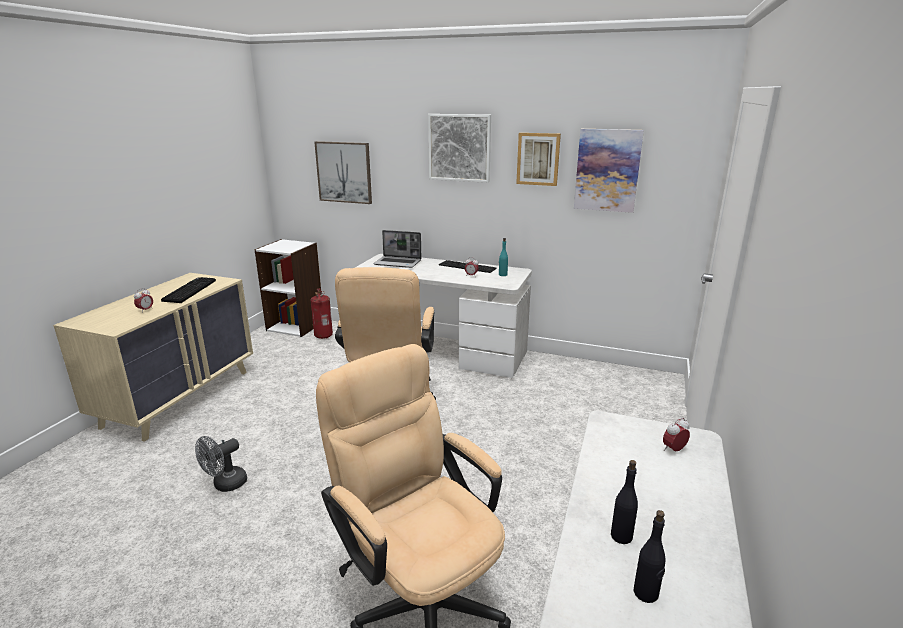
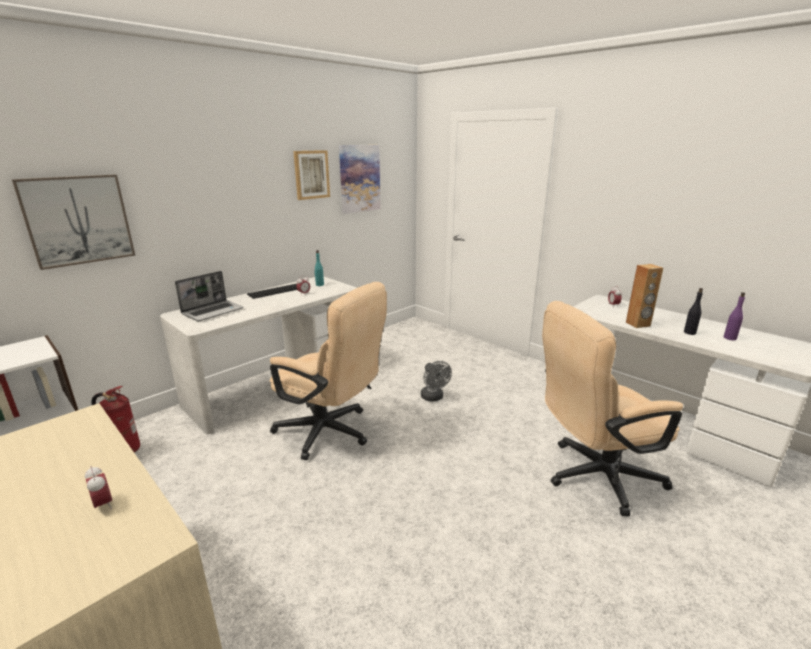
camera: 65 degrees left, 0 degrees up
keyboard [161,277,216,303] -> none
grey fan [195,436,247,492] -> grey fan moved to [421,361,452,402]
picture [428,114,491,183] -> none
black bottle [634,510,665,603] -> purple bottle [724,292,745,340]
none -> brown speaker [626,264,663,328]

